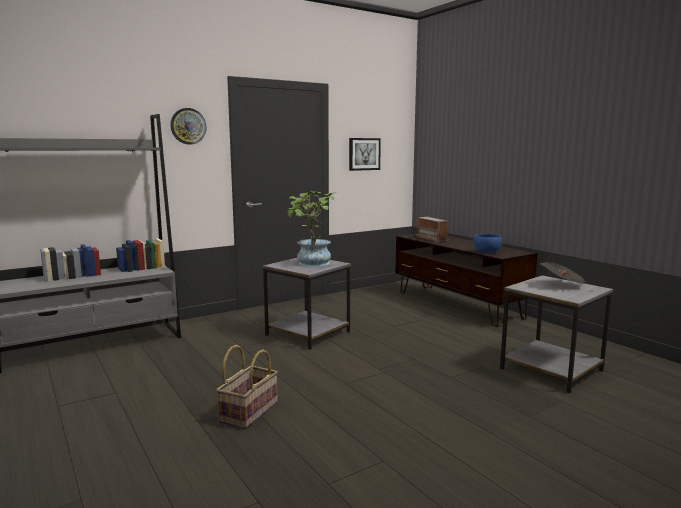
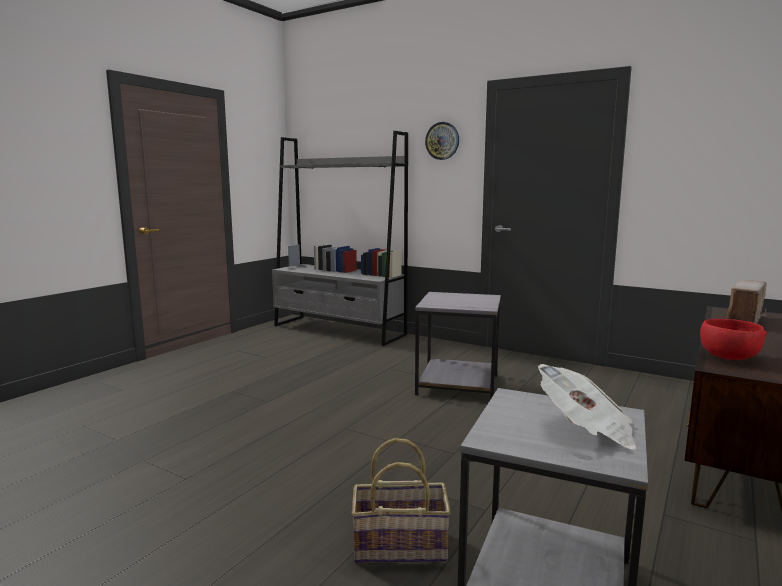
camera: 65 degrees right, 0 degrees up
basket [216,345,278,429] -> basket moved to [352,438,451,563]
potted plant [287,191,336,267] -> none
picture [349,138,381,171] -> none
blue bowl [473,234,502,253] -> red bowl [700,319,767,360]

